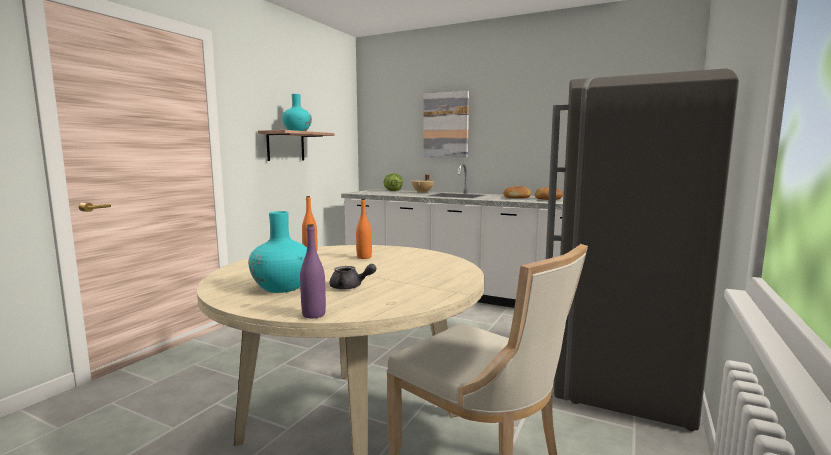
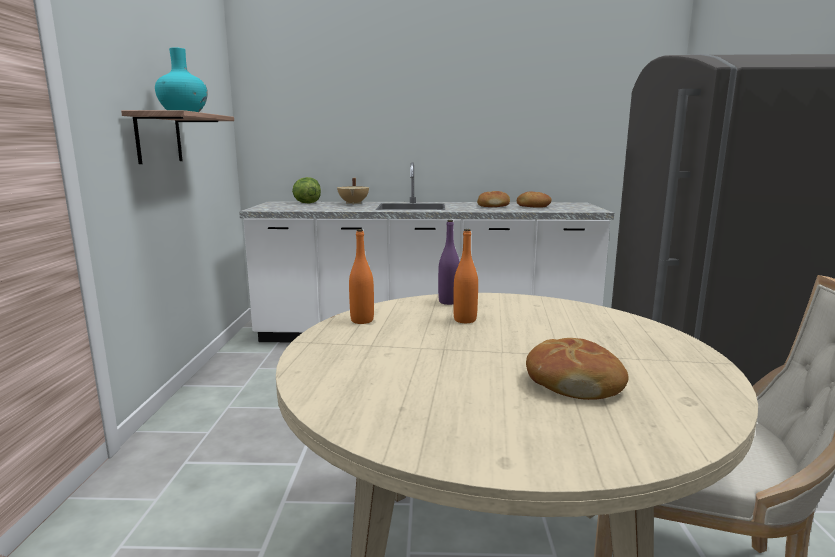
camera: 25 degrees left, 5 degrees up
turquoise vase [248,211,307,293] -> none
purple bottle [300,224,326,319] -> purple bottle moved to [438,220,460,305]
grey teapot [330,264,377,290] -> bread [526,338,628,400]
picture [423,91,469,157] -> none

